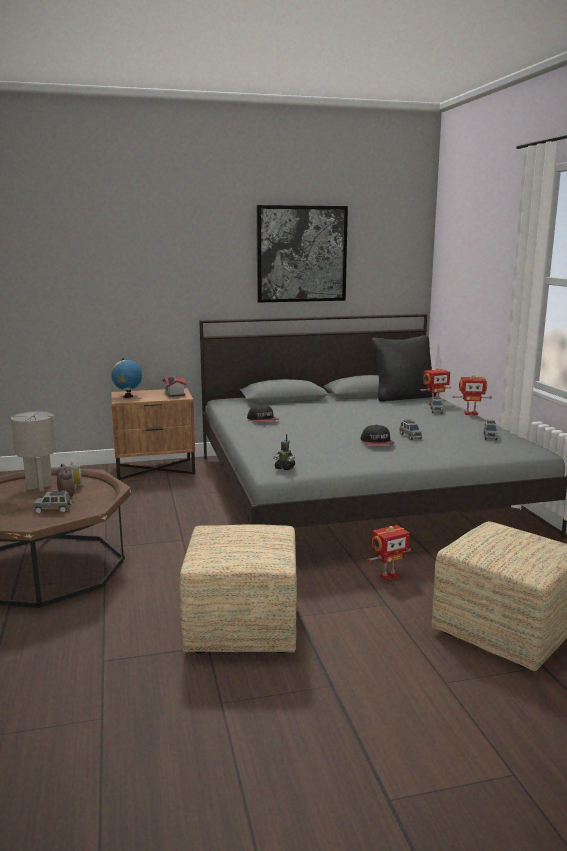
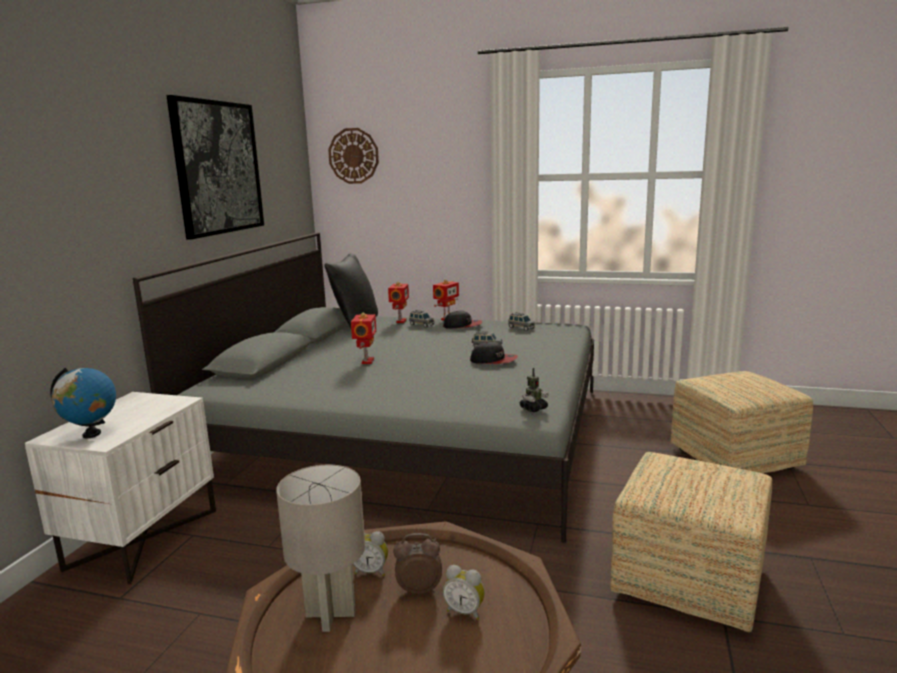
camera: 60 degrees left, 0 degrees up
grey toy car [33,490,71,513] -> alarm clock [443,565,485,620]
brown nightstand [111,388,195,480] -> white nightstand [25,392,216,584]
toy house [162,375,186,397] -> none
cap [247,404,279,422] -> cap moved to [443,311,482,329]
toy robot [368,525,411,581] -> toy robot moved to [351,313,376,364]
none -> wall clock [328,128,379,184]

